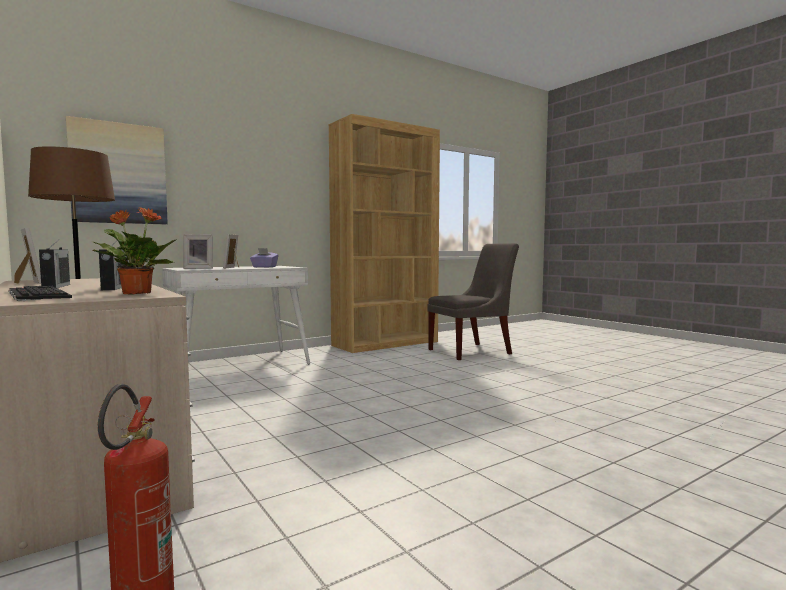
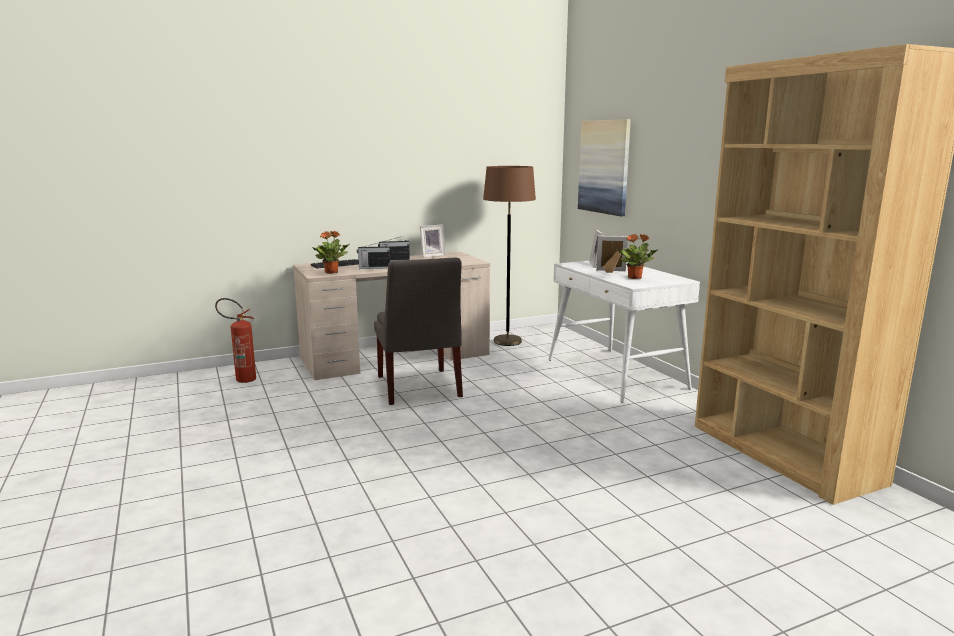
camera: 100 degrees right, 10 degrees up
purple tissue box [250,248,278,267] -> potted plant [616,234,659,279]
grey chair [428,243,519,360] -> grey chair moved to [374,257,463,405]

